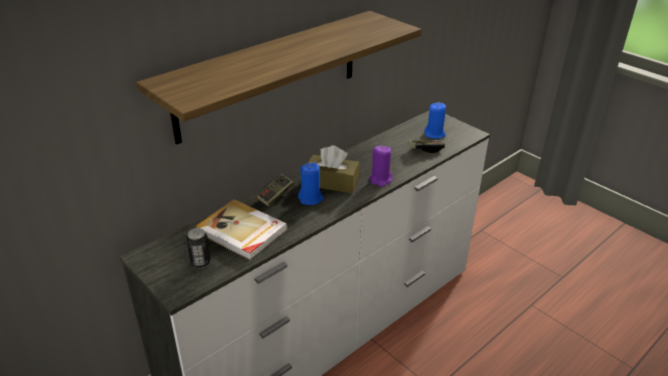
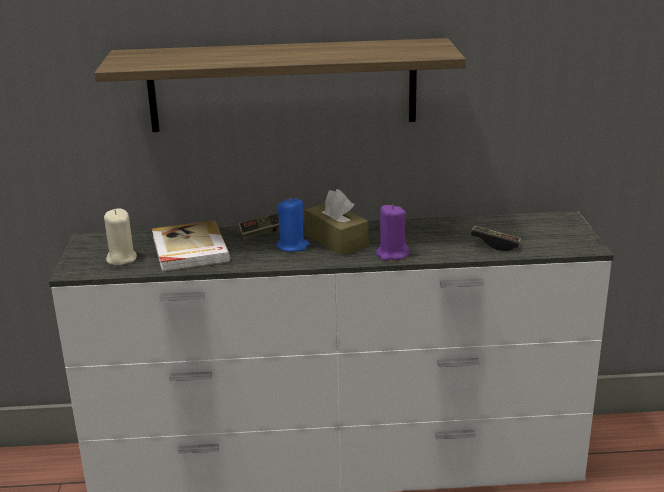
camera: 40 degrees right, 10 degrees down
can [186,228,211,268] -> beige candle [104,209,137,265]
blue candle [424,103,446,139] -> none

